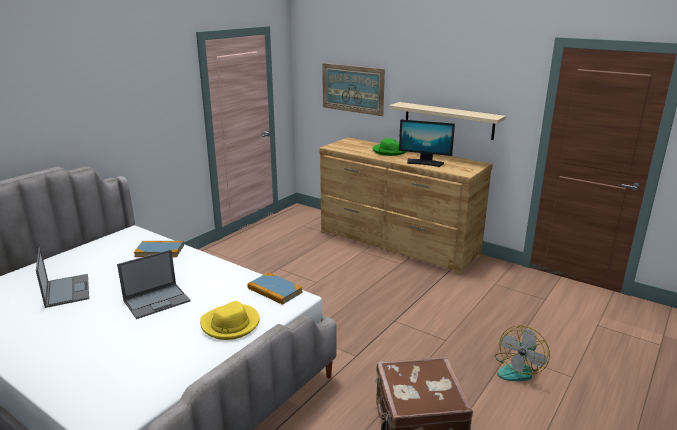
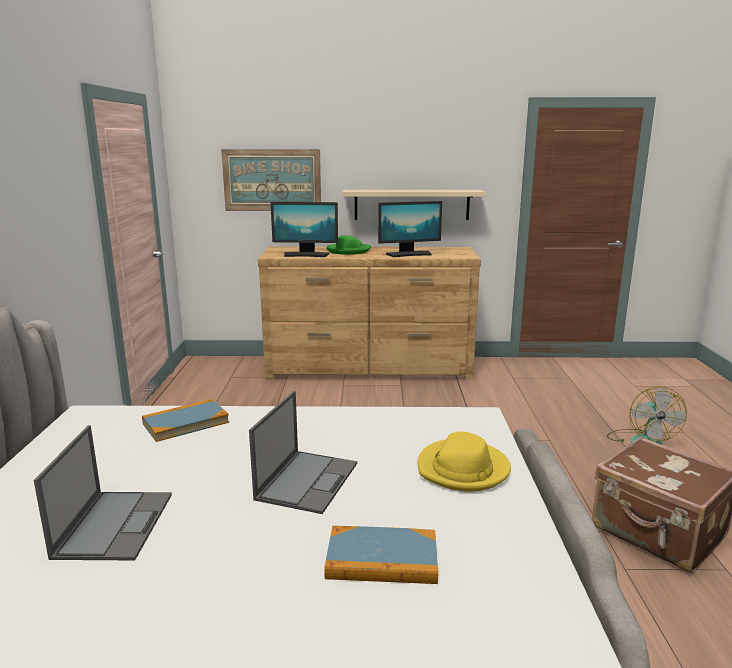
camera: 35 degrees left, 5 degrees down
laptop [36,247,89,308] -> laptop turned 60 degrees clockwise [34,425,172,560]
book [248,272,303,305] -> book moved to [324,526,438,584]
none -> monitor [271,202,338,257]

